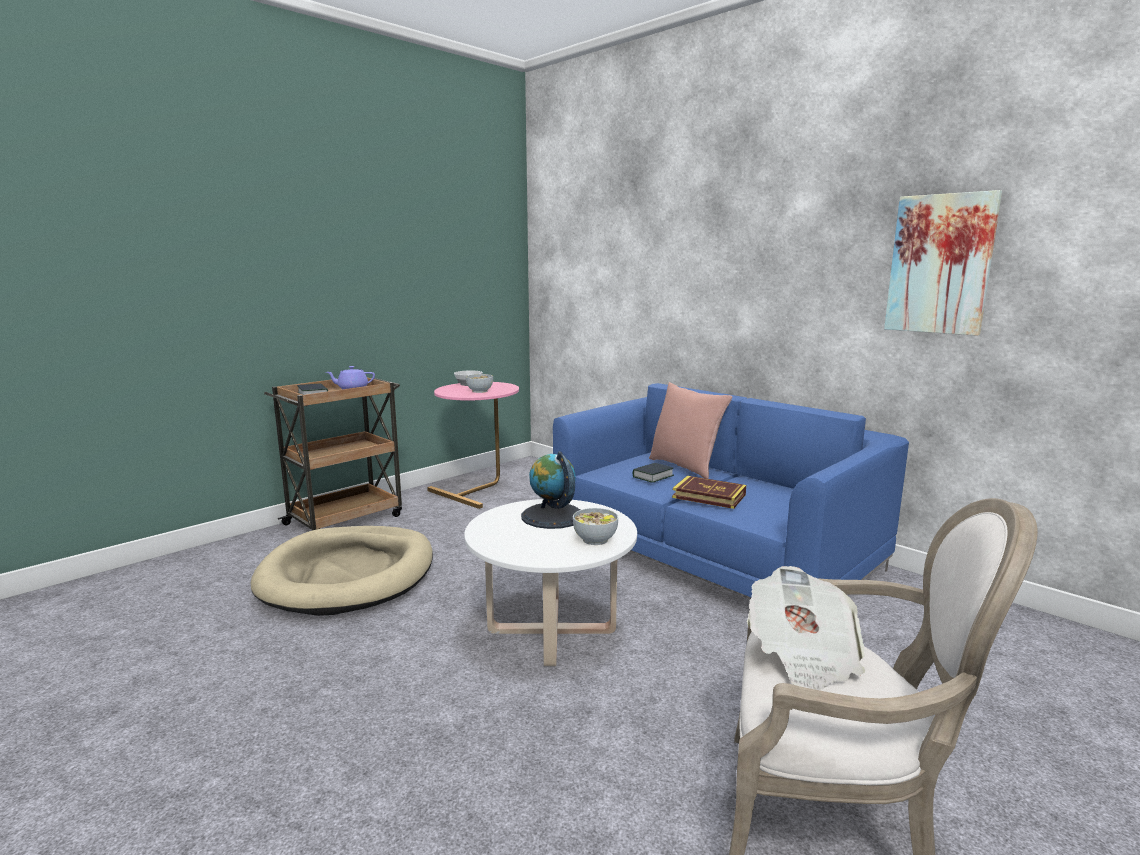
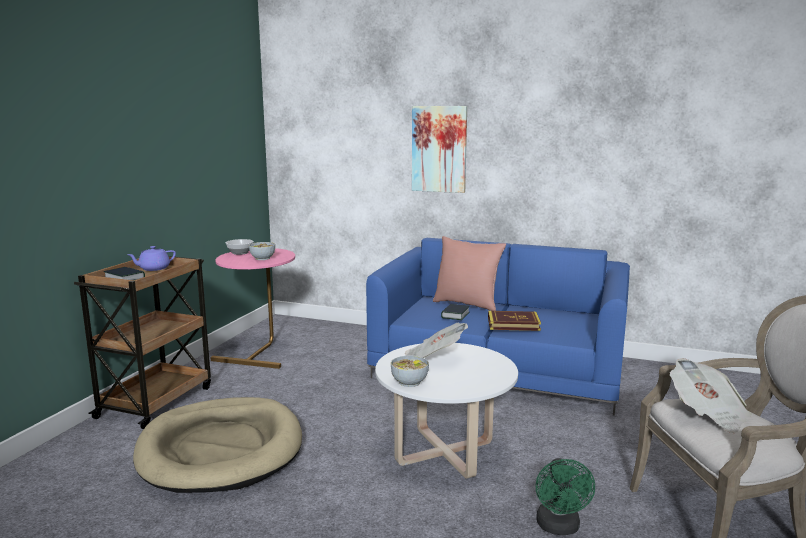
camera: 25 degrees left, 0 degrees up
globe [521,451,580,529] -> newspaper [404,323,468,358]
bowl [573,508,618,545] -> bowl moved to [391,356,429,387]
picture [884,190,1002,336] -> picture moved to [412,106,467,193]
none -> green fan [536,458,595,535]

